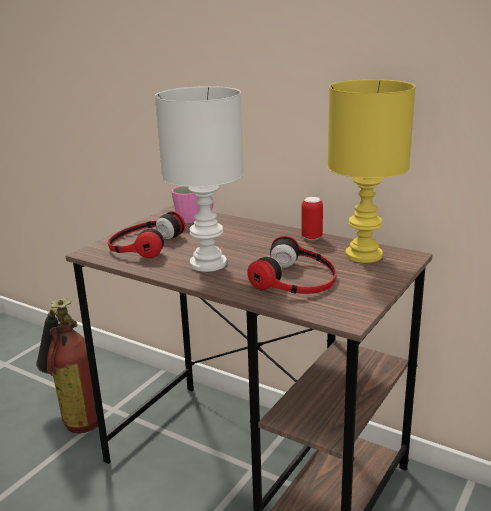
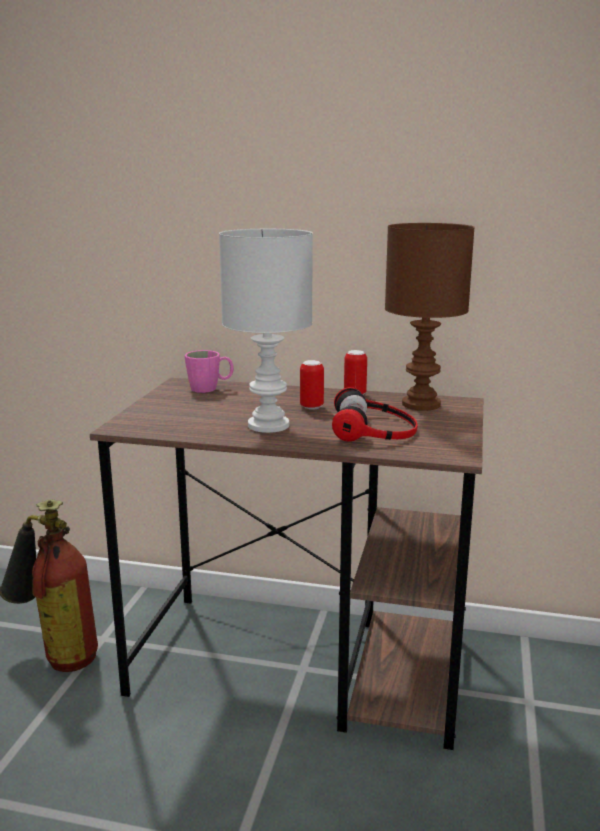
camera: 20 degrees left, 5 degrees down
headphones [108,211,185,258] -> none
yellow table lamp [328,79,416,263] -> brown table lamp [385,223,475,411]
none -> can [300,360,324,410]

